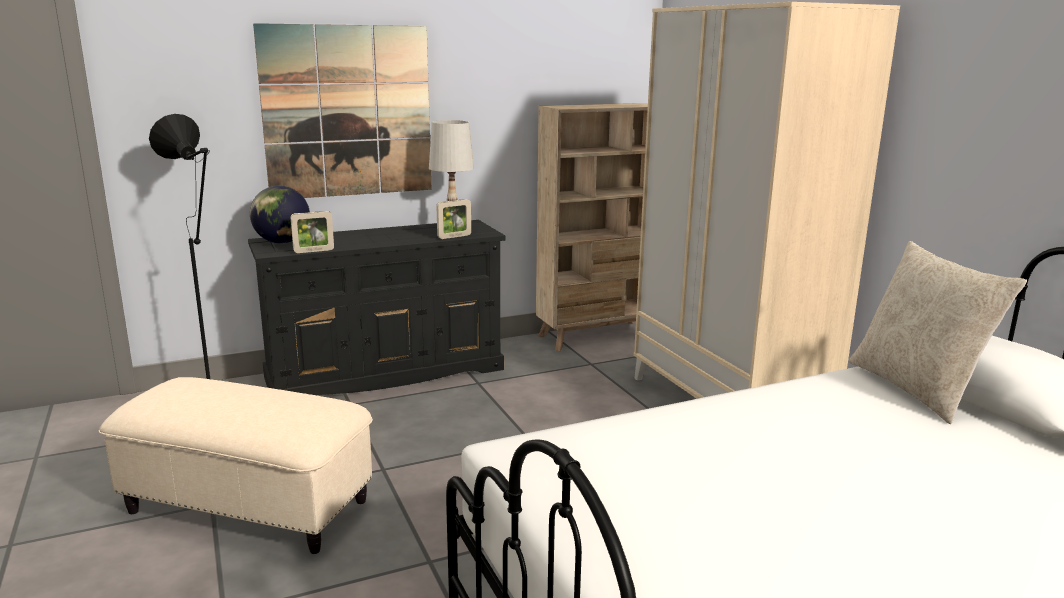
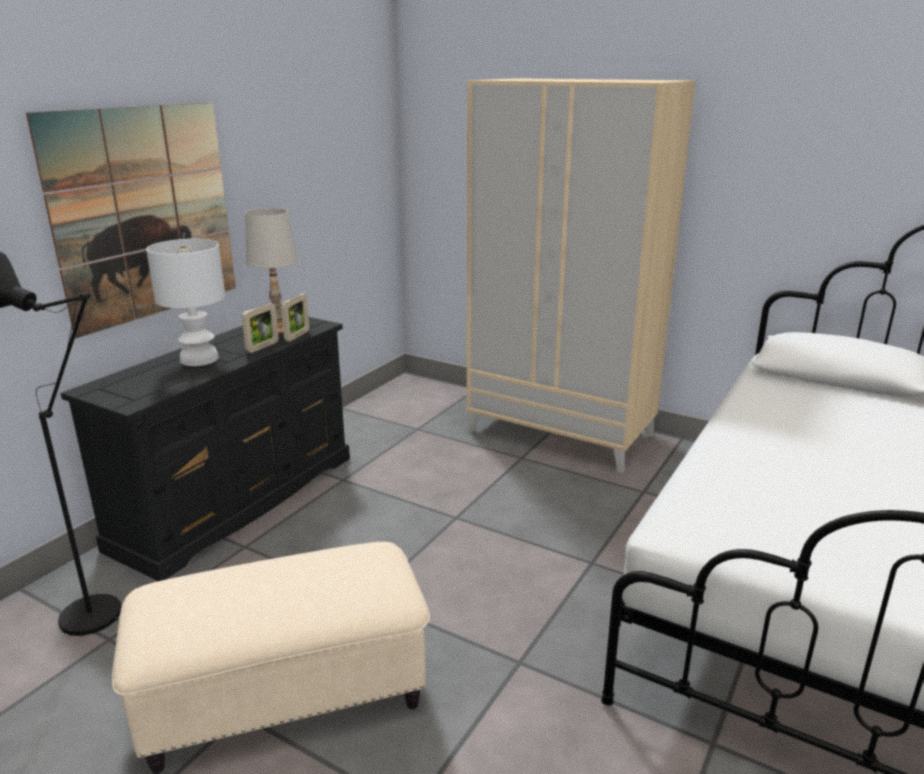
camera: 35 degrees left, 5 degrees up
globe [250,186,310,243] -> none
picture frame [290,211,334,253] -> picture frame moved to [242,303,279,353]
beige bookcase [536,103,648,351] -> none
beige pillow [849,241,1027,424] -> none
none -> white table lamp [146,239,225,366]

